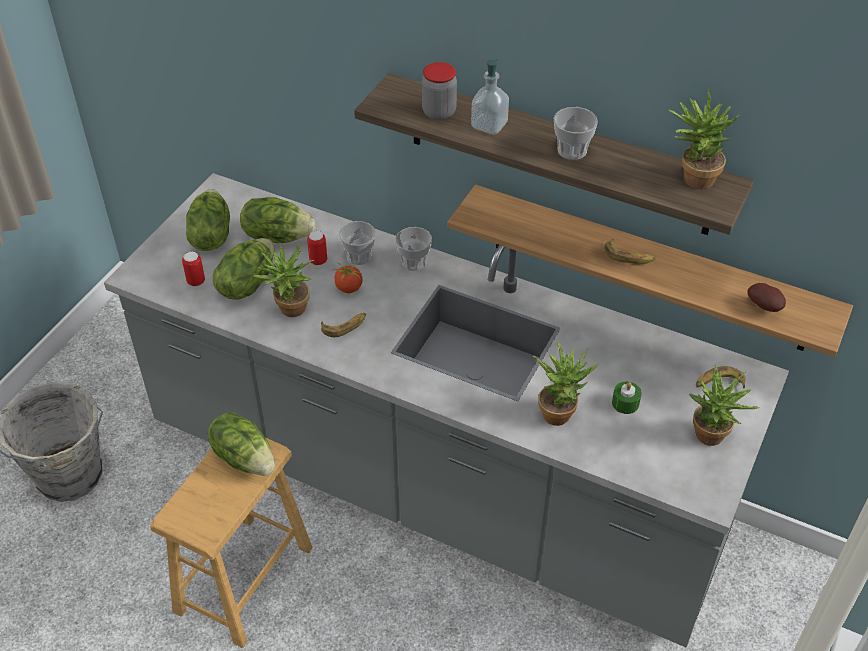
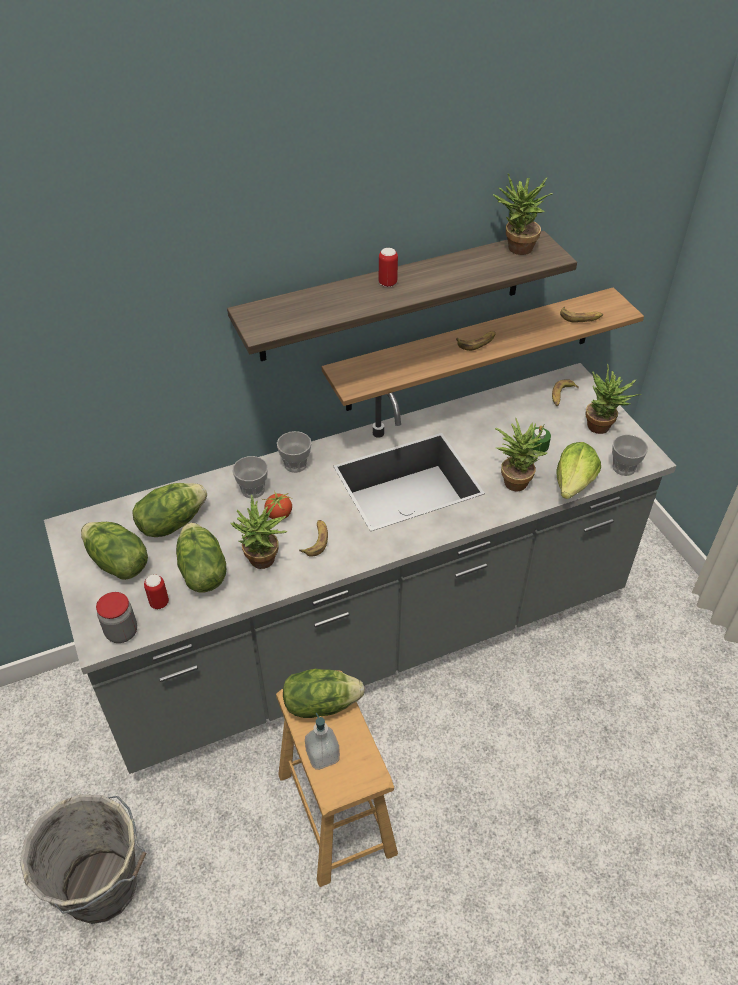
camera: 50 degrees left, 0 degrees up
can [307,231,327,265] -> can moved to [379,248,398,287]
jar [422,62,457,120] -> jar moved to [96,592,137,643]
soap dispenser [471,59,509,135] -> soap dispenser moved to [305,713,340,770]
cup [554,107,598,160] -> cup moved to [612,434,648,476]
potato [747,283,786,312] -> banana [560,307,603,323]
none -> lettuce [556,442,601,499]

